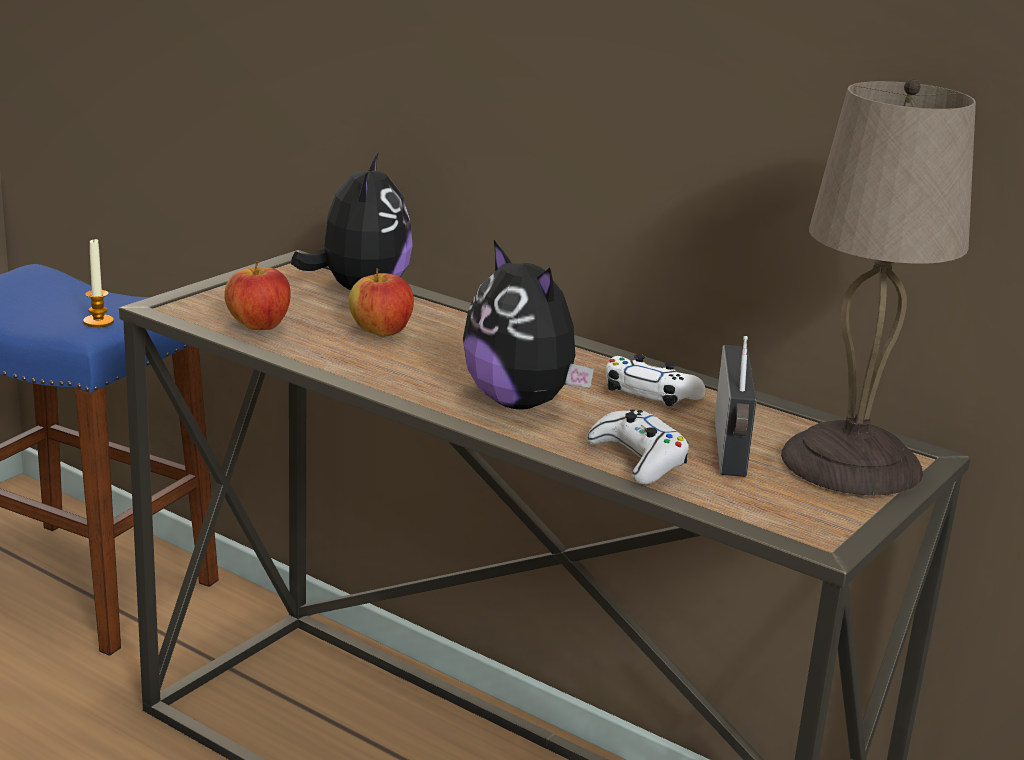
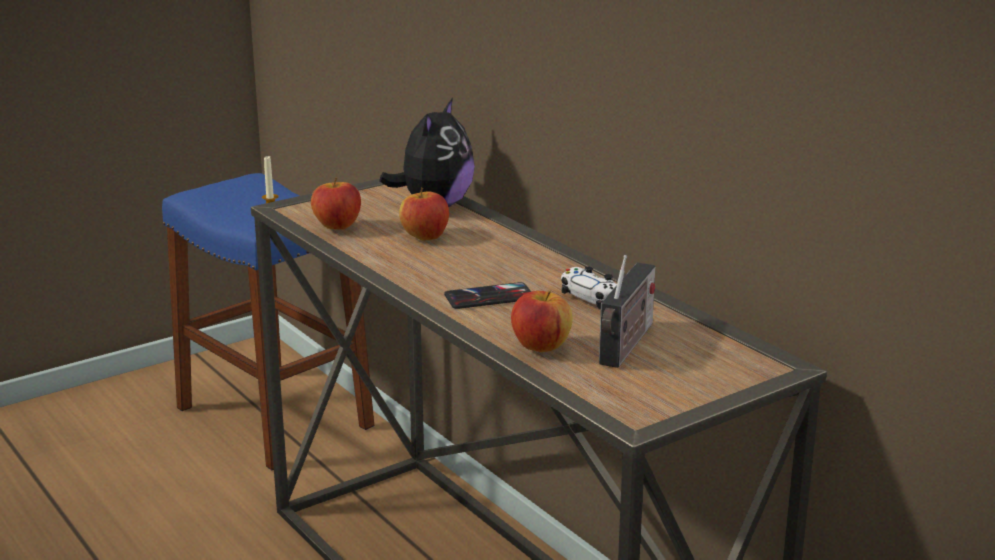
camera: 20 degrees right, 0 degrees up
plush toy [463,241,594,410] -> phone [444,282,531,309]
white game controller [586,409,689,484] -> apple [511,291,572,352]
beige table lamp [781,79,976,495] -> none

